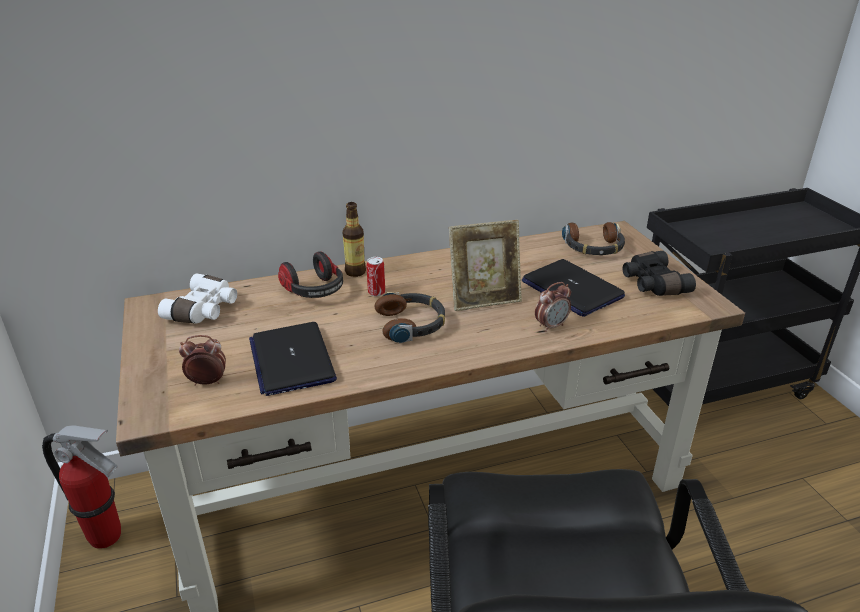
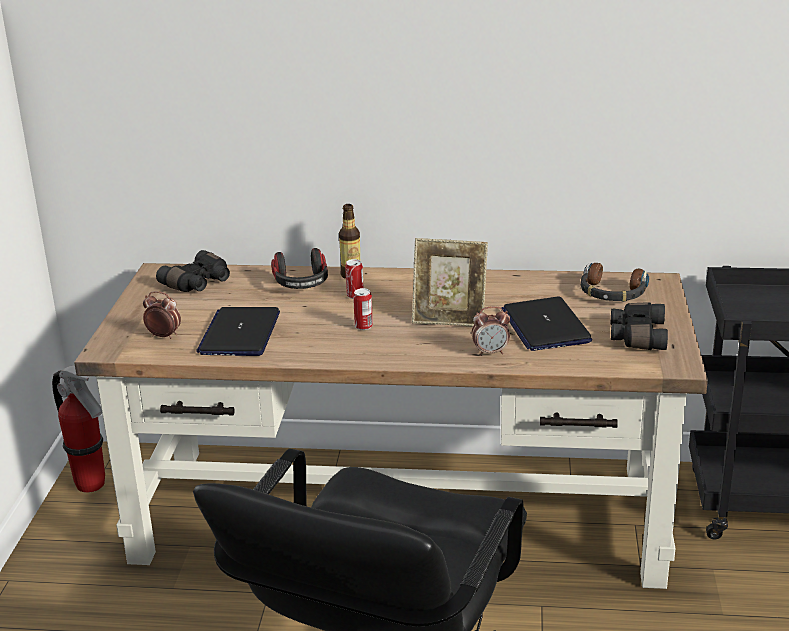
camera: 25 degrees right, 5 degrees down
white binoculars [158,274,237,324] -> black binoculars [156,250,230,292]
headphones [374,292,445,344] -> can [353,288,373,330]

